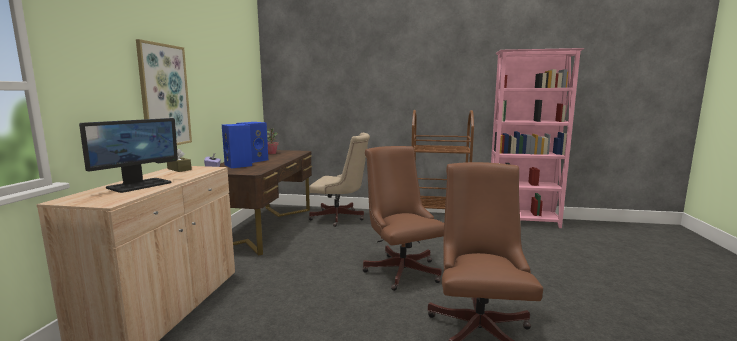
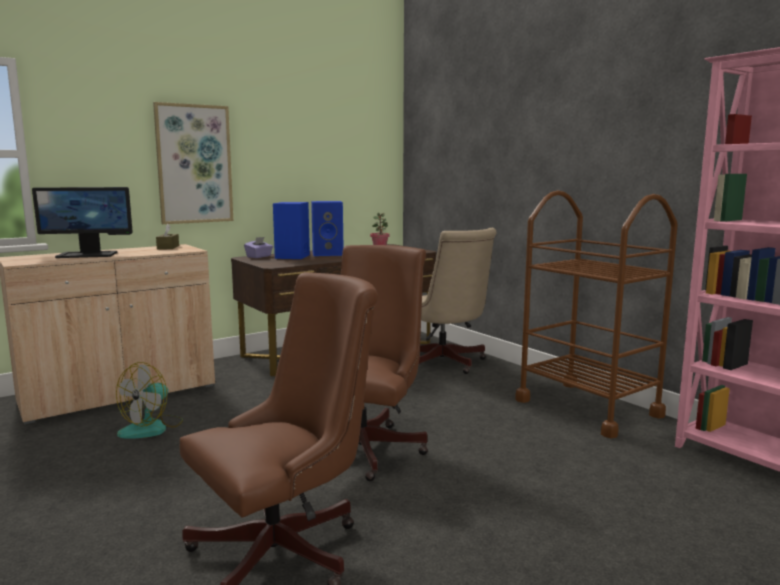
camera: 45 degrees right, 0 degrees up
none -> fan [116,362,183,439]

